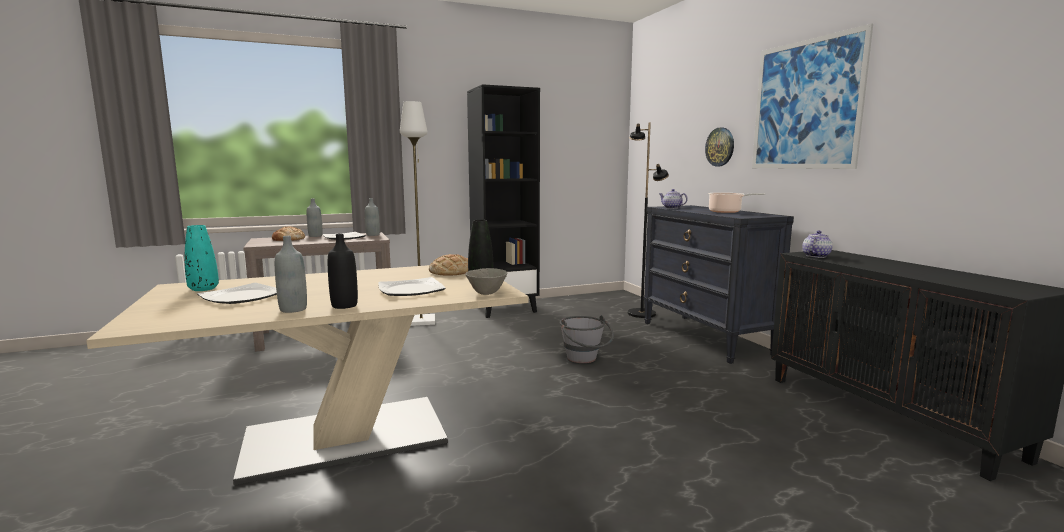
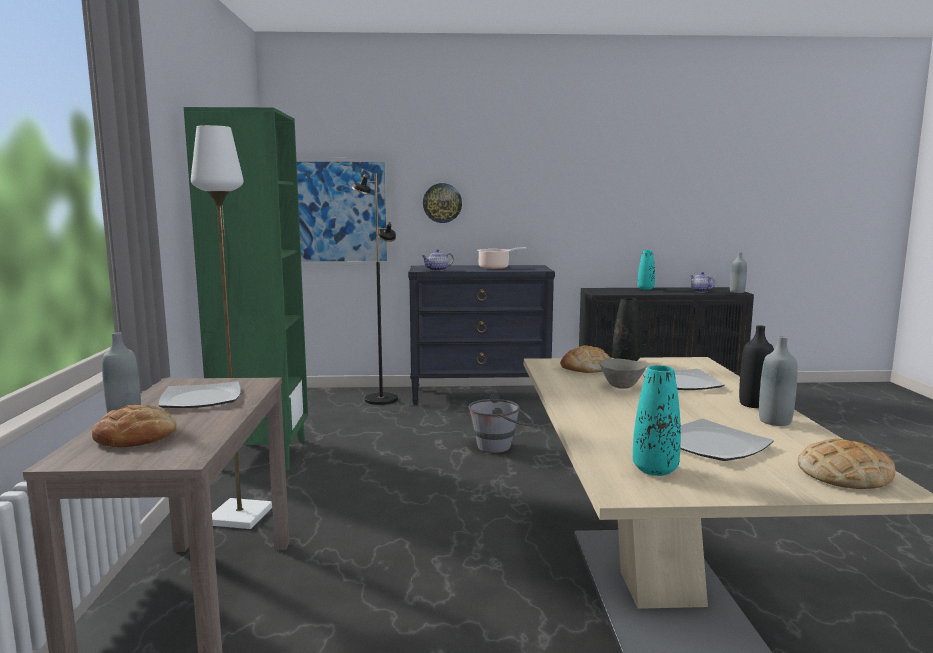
camera: 70 degrees left, 0 degrees up
grey bottle [365,198,380,236] -> grey bottle moved to [730,252,747,293]
grey bowl [465,268,507,295] -> grey bowl moved to [599,358,647,389]
black bookcase [467,84,540,318] -> green bookcase [184,107,308,471]
picture [752,23,873,169] -> picture moved to [296,158,391,265]
teapot [802,231,832,258] -> teapot moved to [690,272,715,292]
none -> turquoise vase [638,250,655,290]
none -> bread [798,439,895,489]

